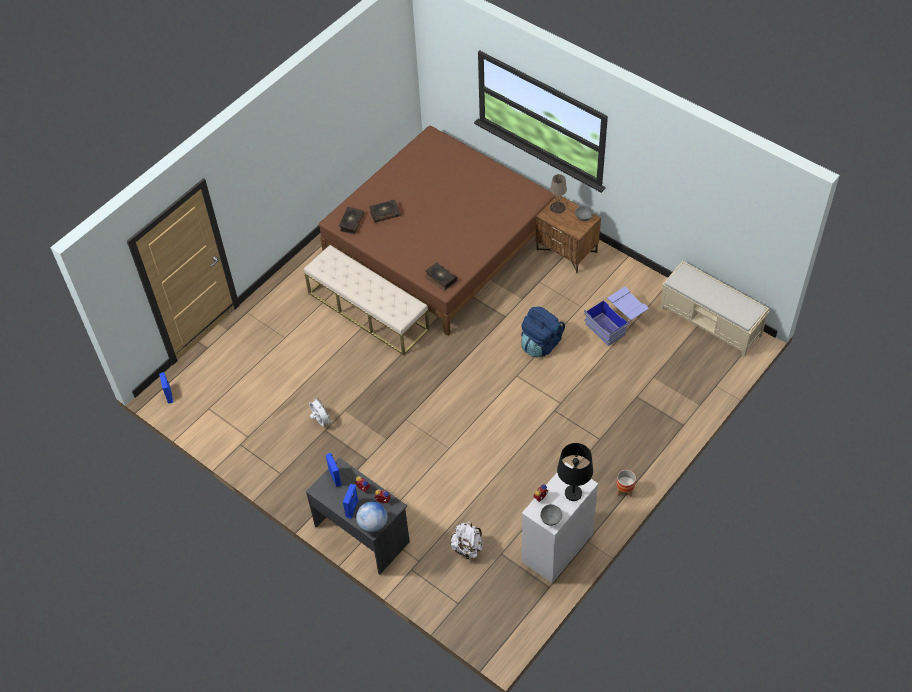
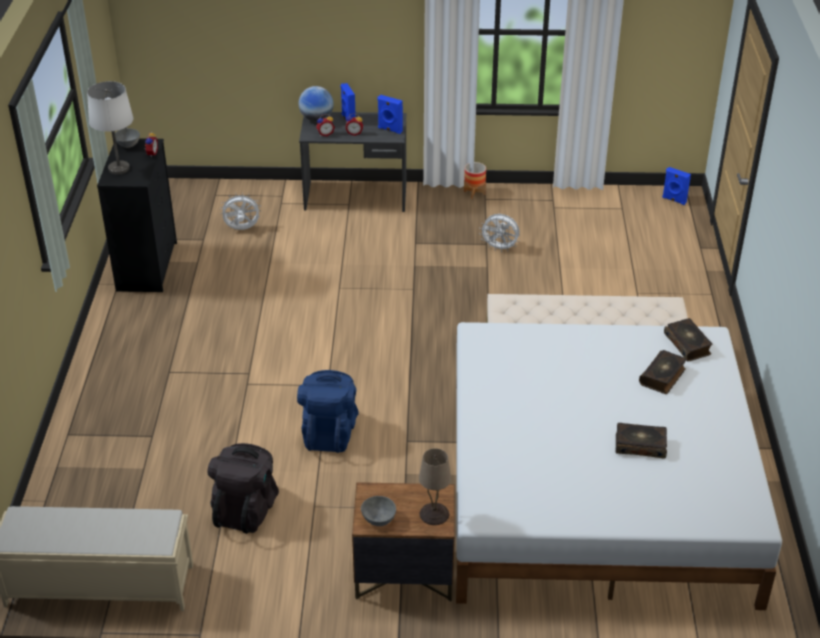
camera: 140 degrees right, 15 degrees down
brown bed [319,126,555,336] -> white bed [456,322,782,610]
book [425,263,457,291] -> book moved to [616,423,667,458]
white backpack [450,522,483,559] -> white fan [220,193,261,230]
white dresser [522,463,598,583] -> black dresser [97,138,177,292]
black table lamp [557,443,593,501] -> white table lamp [87,81,134,175]
blue storage box [584,287,649,346] -> black backpack [207,443,279,534]
planter [616,470,636,498] -> planter moved to [464,162,486,199]

